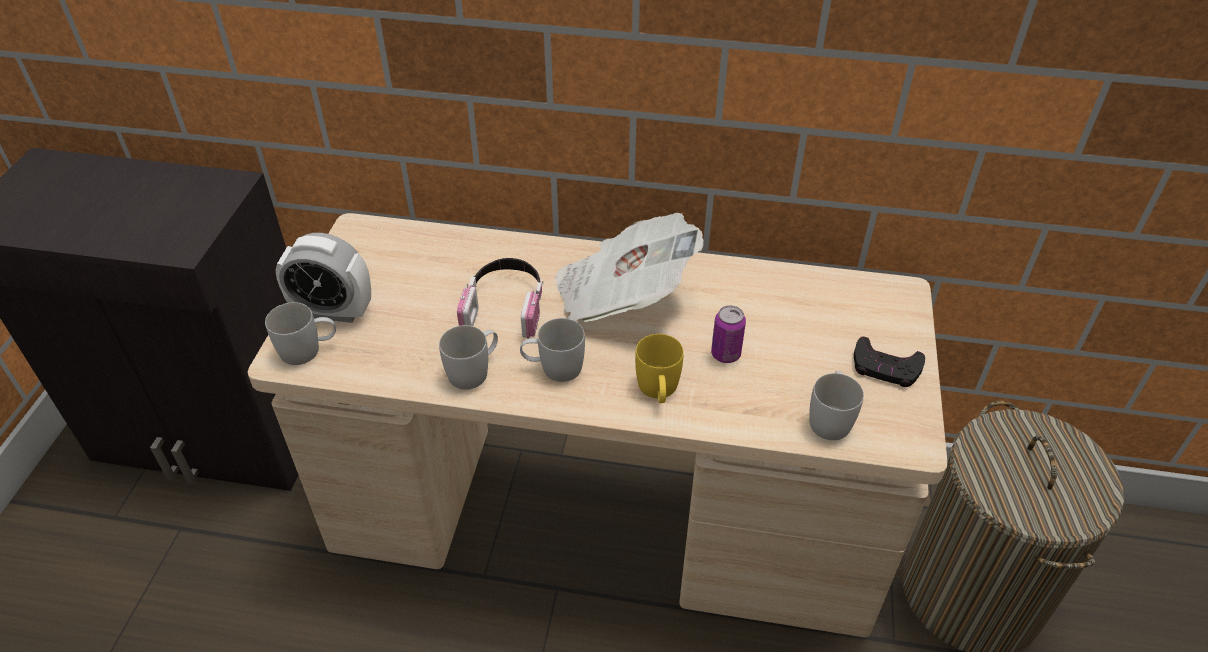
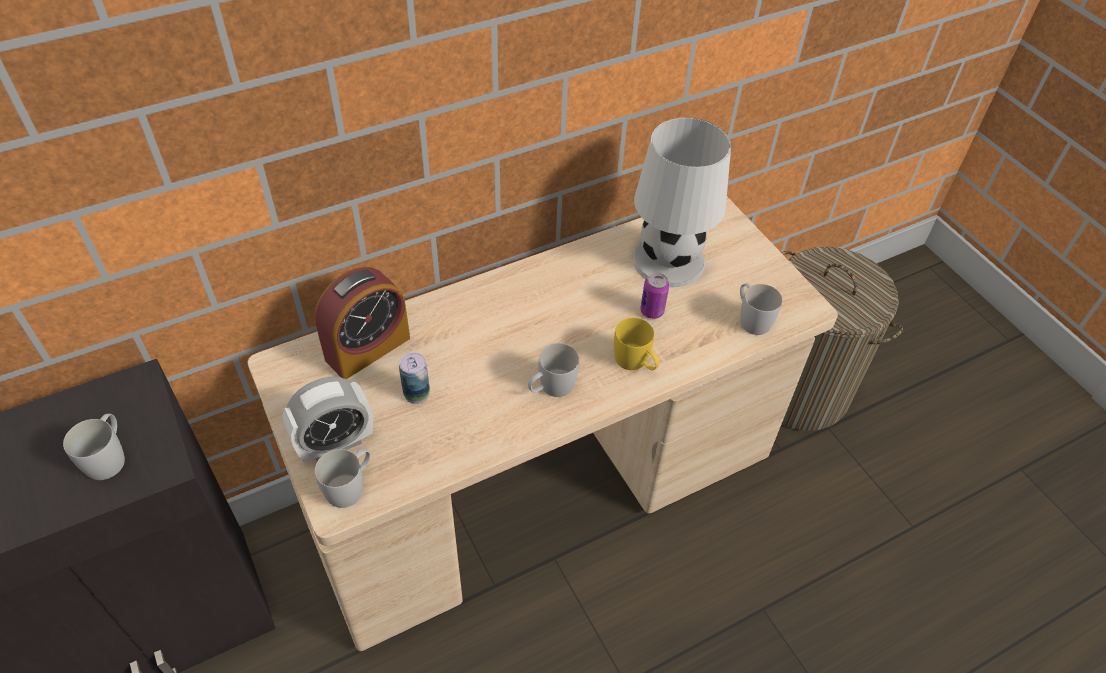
camera: 40 degrees left, 5 degrees up
white mug [439,325,498,390] -> white mug moved to [63,414,125,480]
headphones [457,258,543,339] -> none
newspaper [555,213,704,322] -> none
black game controller [854,336,925,387] -> none
none -> alarm clock [315,267,410,379]
none -> can [399,352,430,404]
none -> white table lamp [633,117,731,287]

